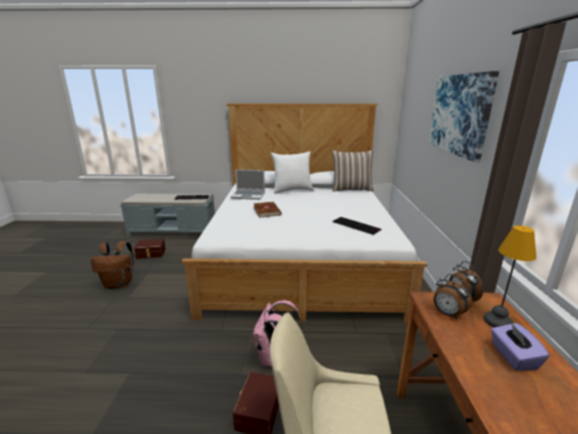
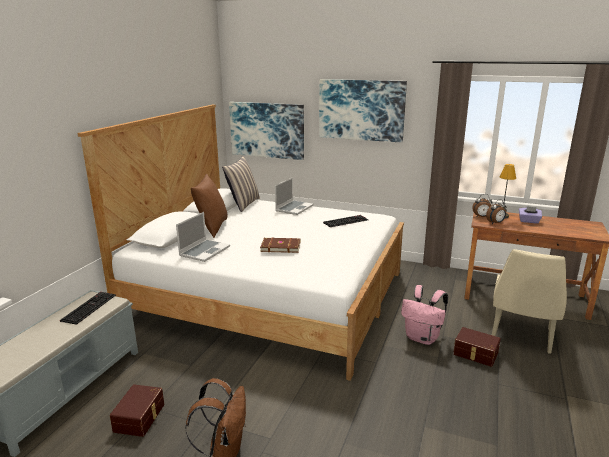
camera: 70 degrees left, 0 degrees up
white pillow [271,151,314,194] -> brown pillow [191,174,227,238]
none -> picture [229,102,304,160]
none -> laptop [275,177,314,215]

